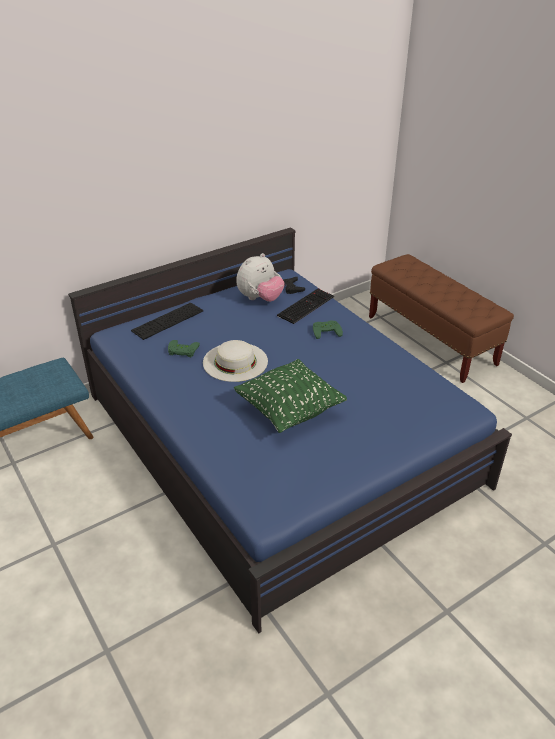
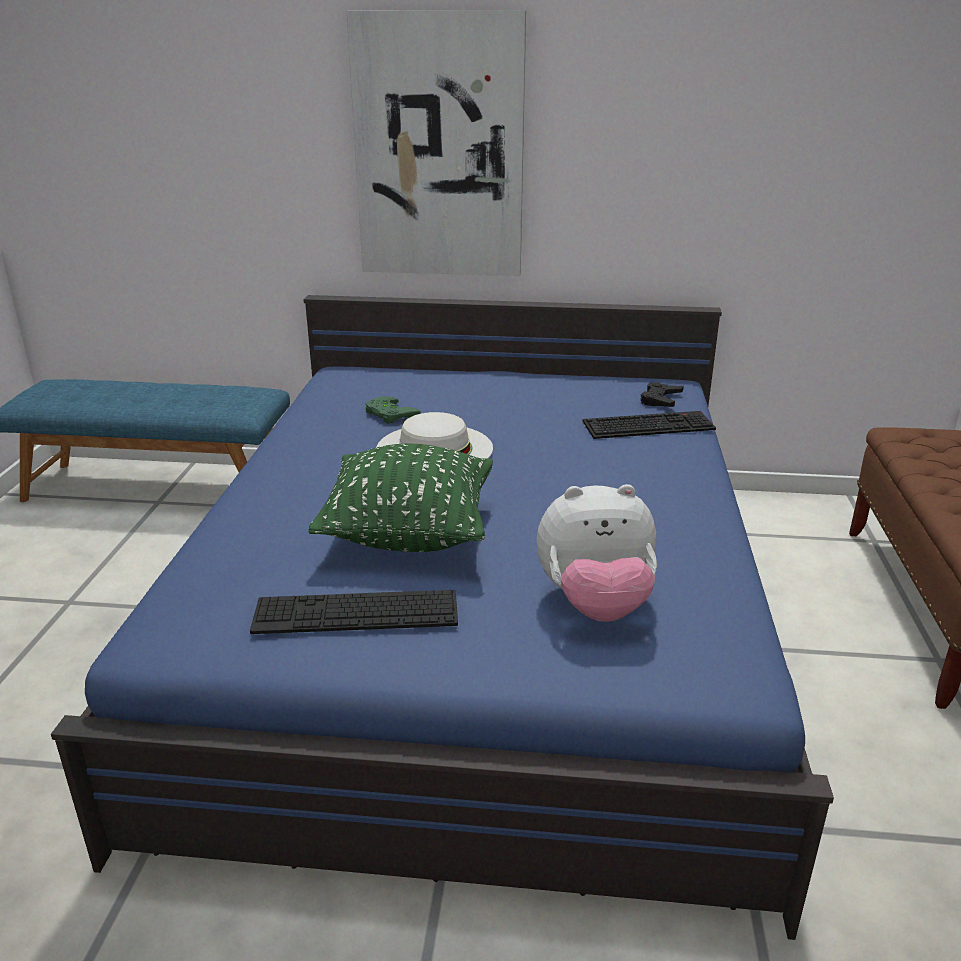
camera: 40 degrees right, 10 degrees down
keyboard [131,303,203,340] -> keyboard moved to [250,590,458,634]
plush toy [236,253,285,302] -> plush toy moved to [537,484,657,622]
green game controller [313,321,343,339] -> none
none -> picture [347,10,526,276]

